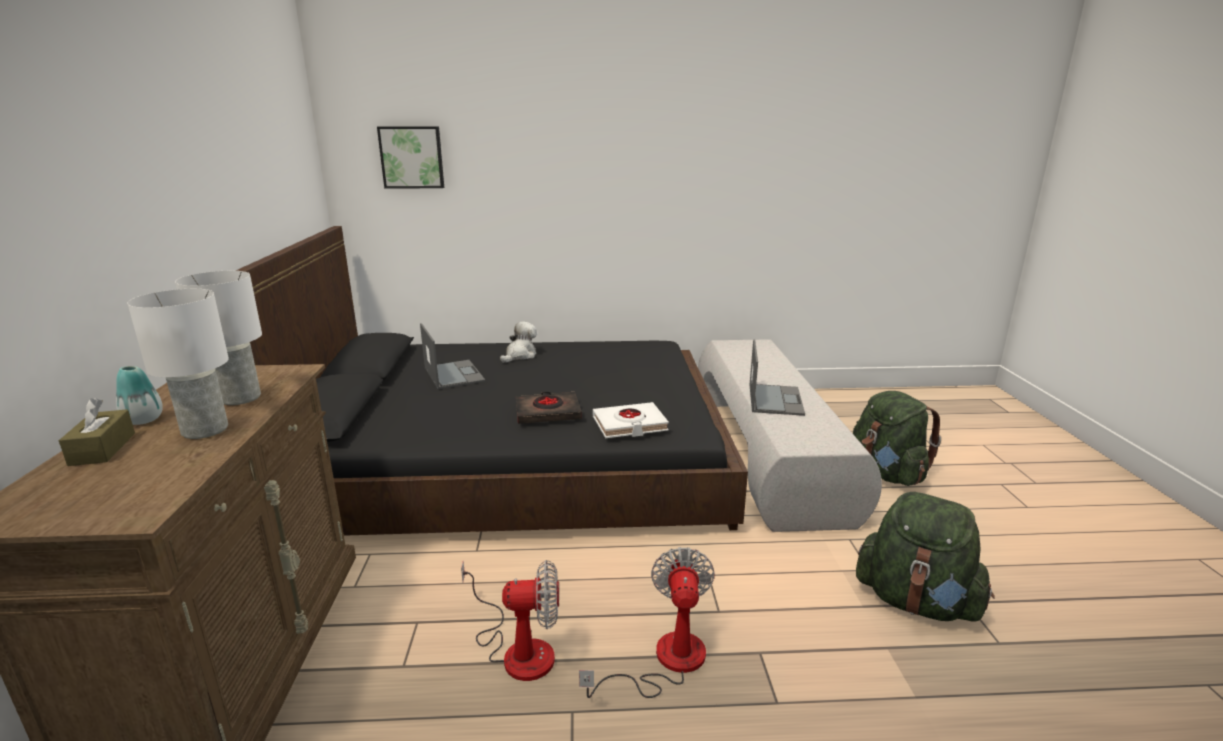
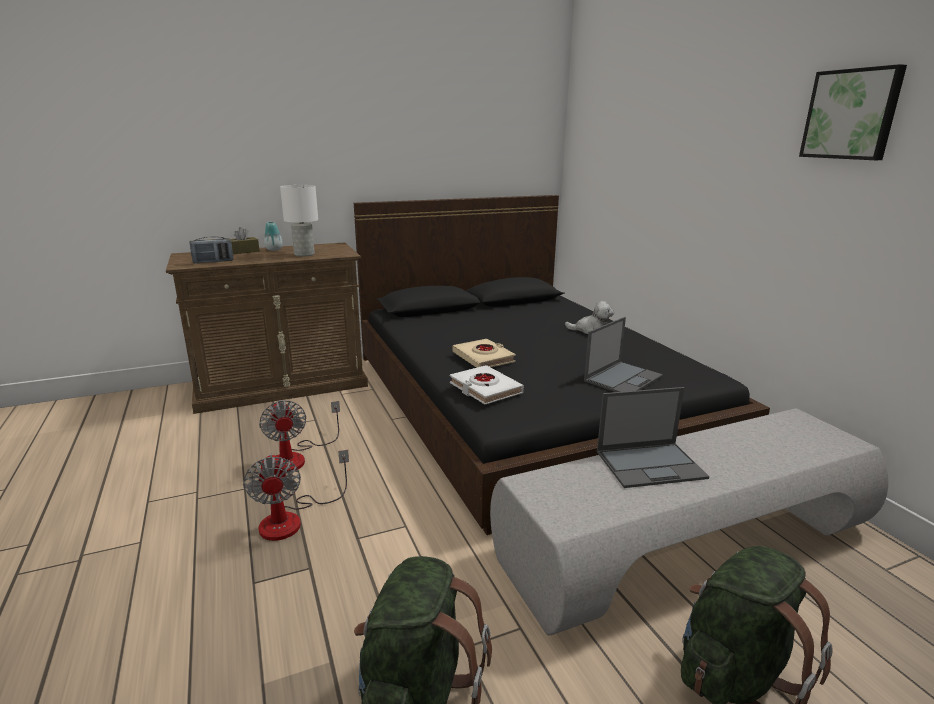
camera: 70 degrees right, 0 degrees up
white table lamp [127,289,229,439] -> none
picture [377,126,444,189] -> picture moved to [799,64,907,160]
laptop [420,323,485,389] -> laptop moved to [584,317,663,392]
black book [516,392,582,424] -> beige book [452,339,516,368]
fan [579,547,715,698] -> fan turned 90 degrees clockwise [243,450,349,541]
none -> radio [189,236,233,264]

